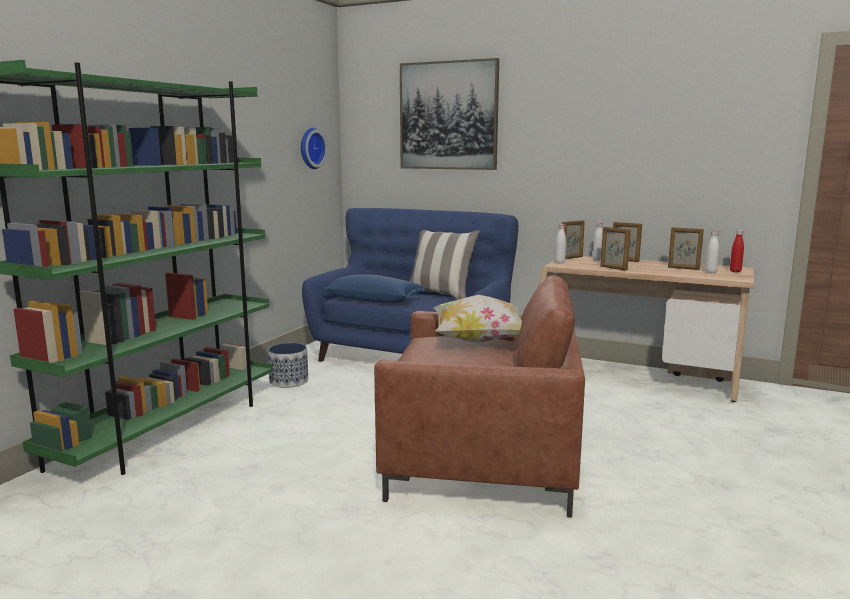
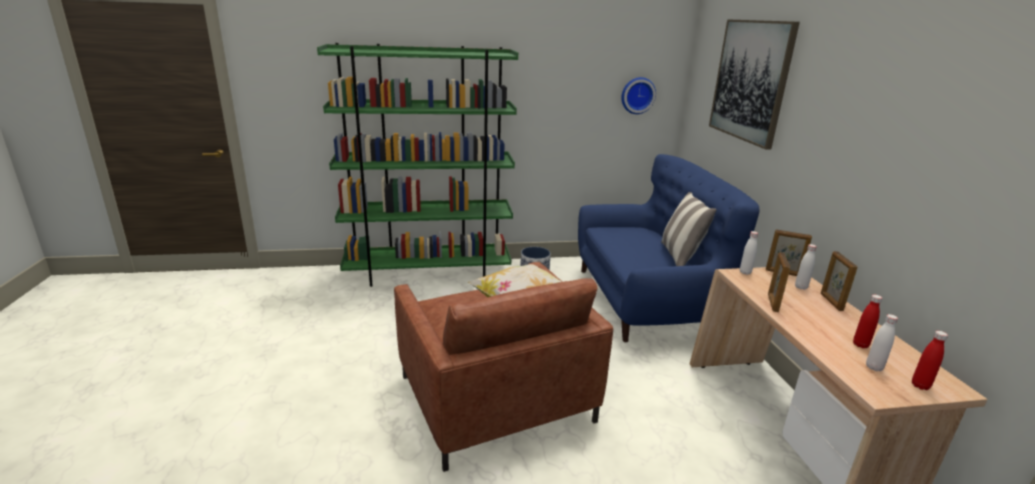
camera: 55 degrees right, 10 degrees up
blue pillow [324,275,425,303] -> none
picture frame [668,227,704,270] -> red bottle [853,295,882,348]

